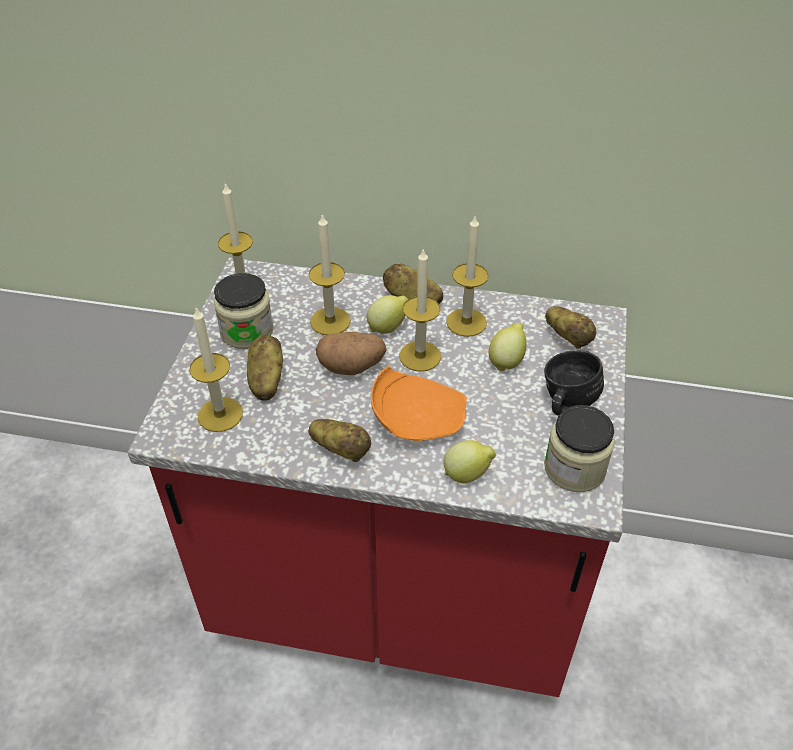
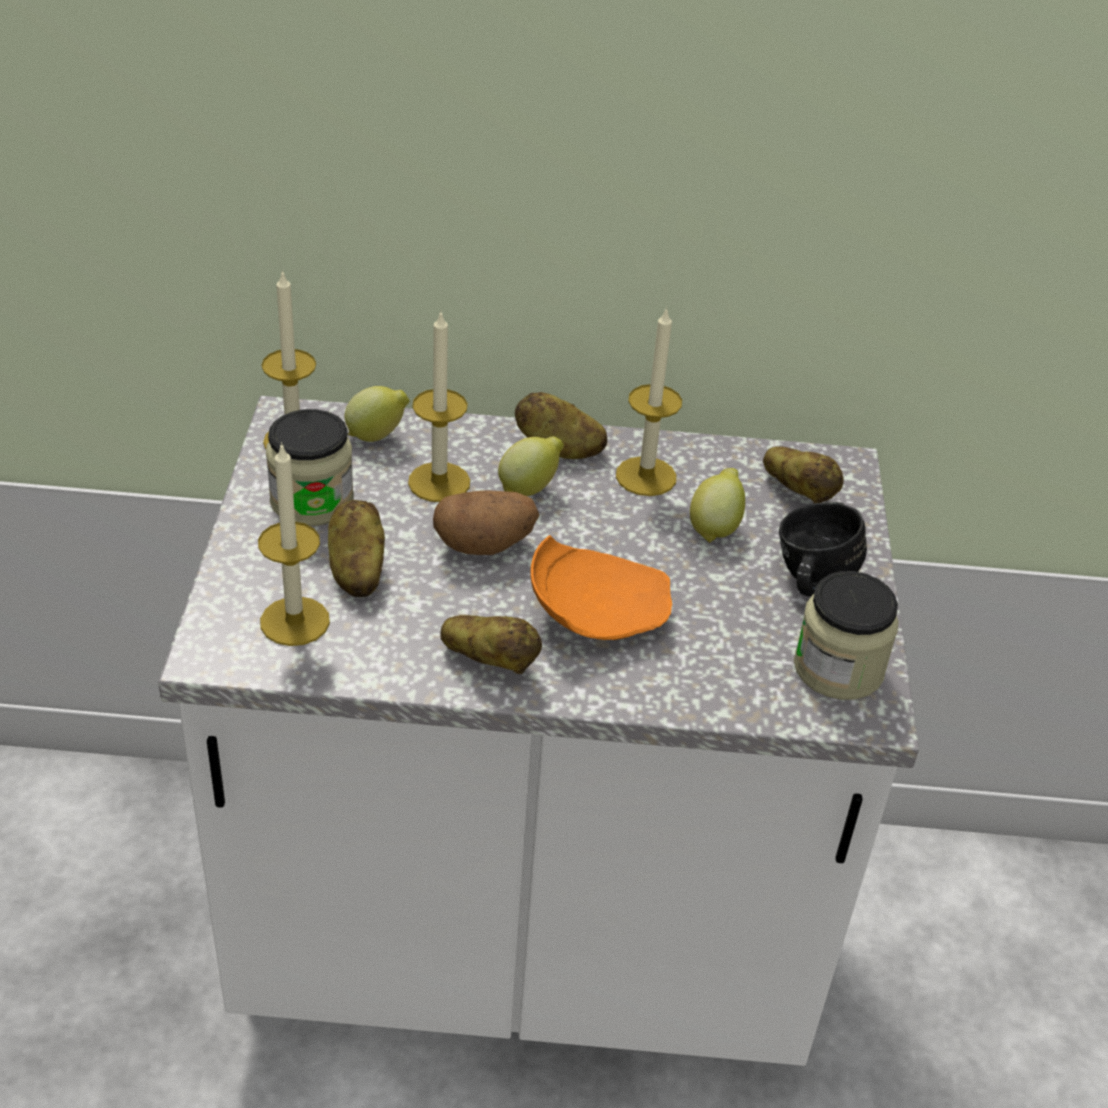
camera: 10 degrees left, 5 degrees down
red counter [128,258,627,697] -> white counter [158,396,919,1066]
candle [399,248,441,371] -> none
lemon [443,440,496,483] -> lemon moved to [344,386,410,442]

